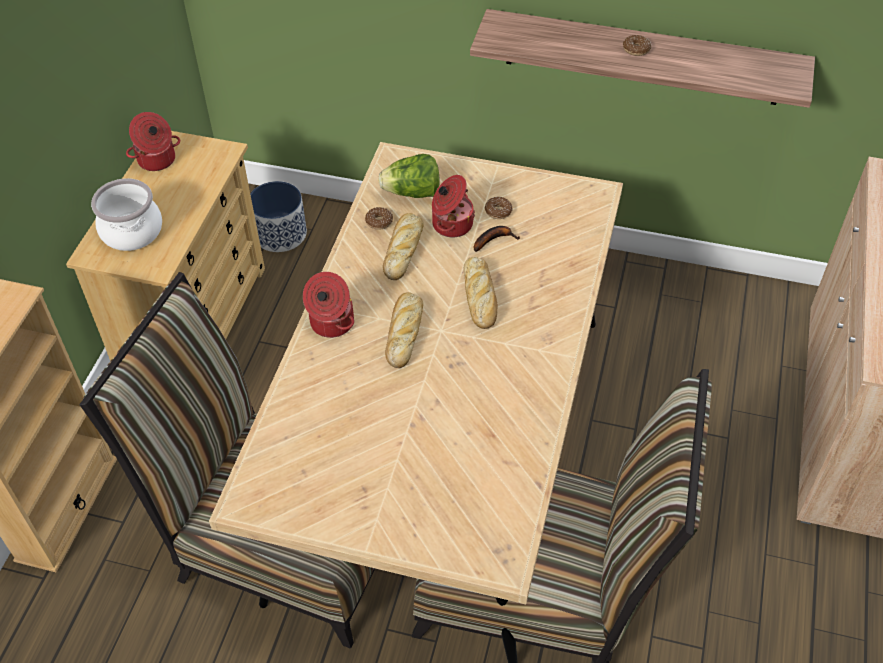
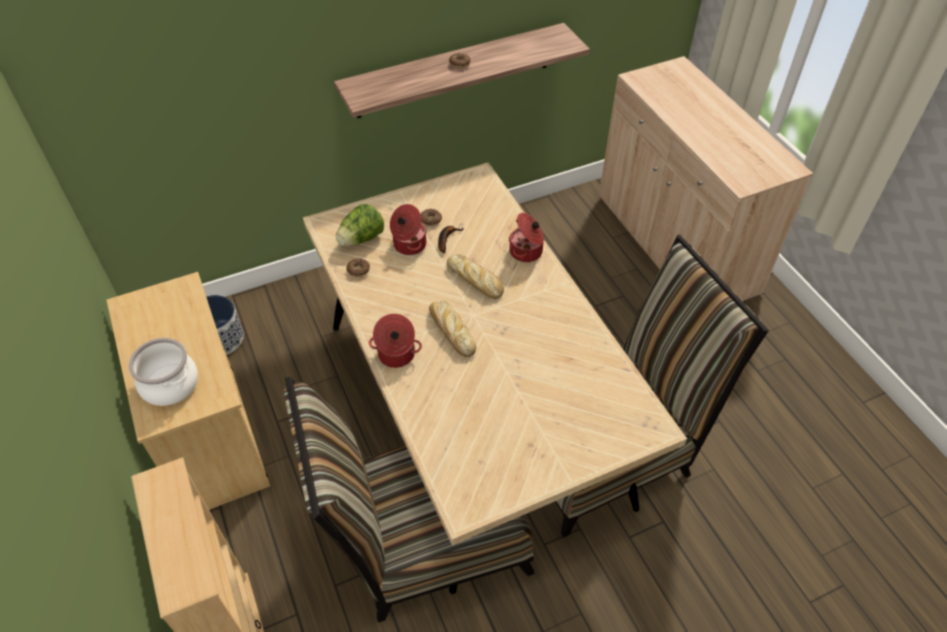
camera: 40 degrees left, 0 degrees up
cooking pot [126,112,180,171] -> cooking pot moved to [509,213,544,262]
bread [383,213,424,280] -> none

